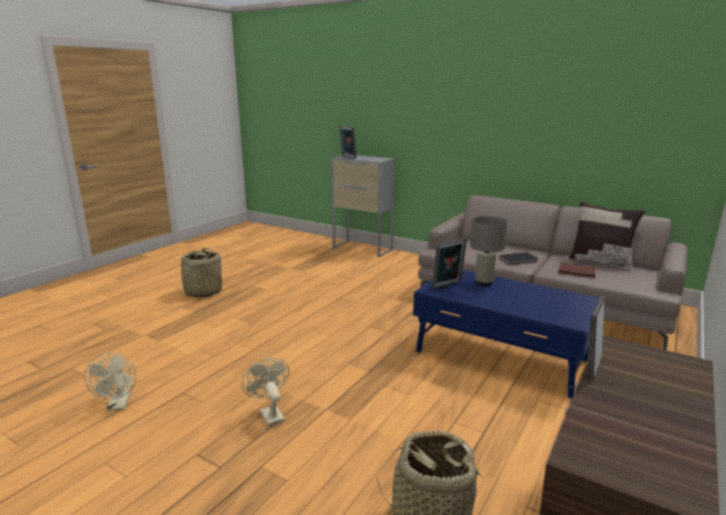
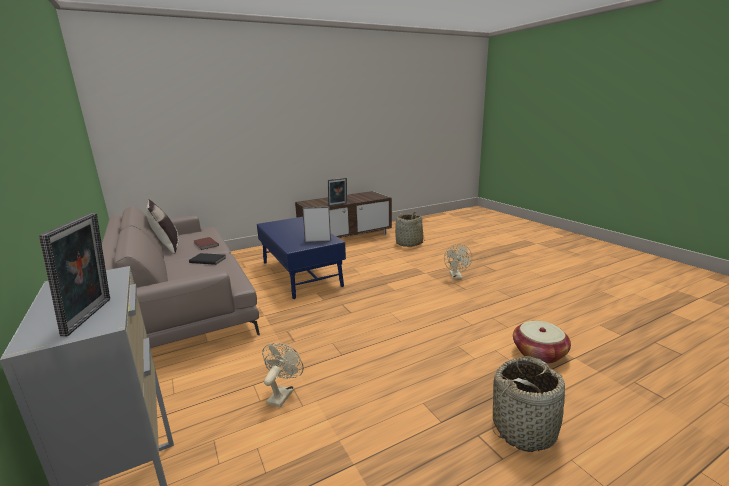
camera: 150 degrees left, 0 degrees up
beige fan [84,353,137,411] -> beige fan moved to [262,343,304,407]
grey table lamp [470,216,508,286] -> none
none -> basket [513,321,571,364]

